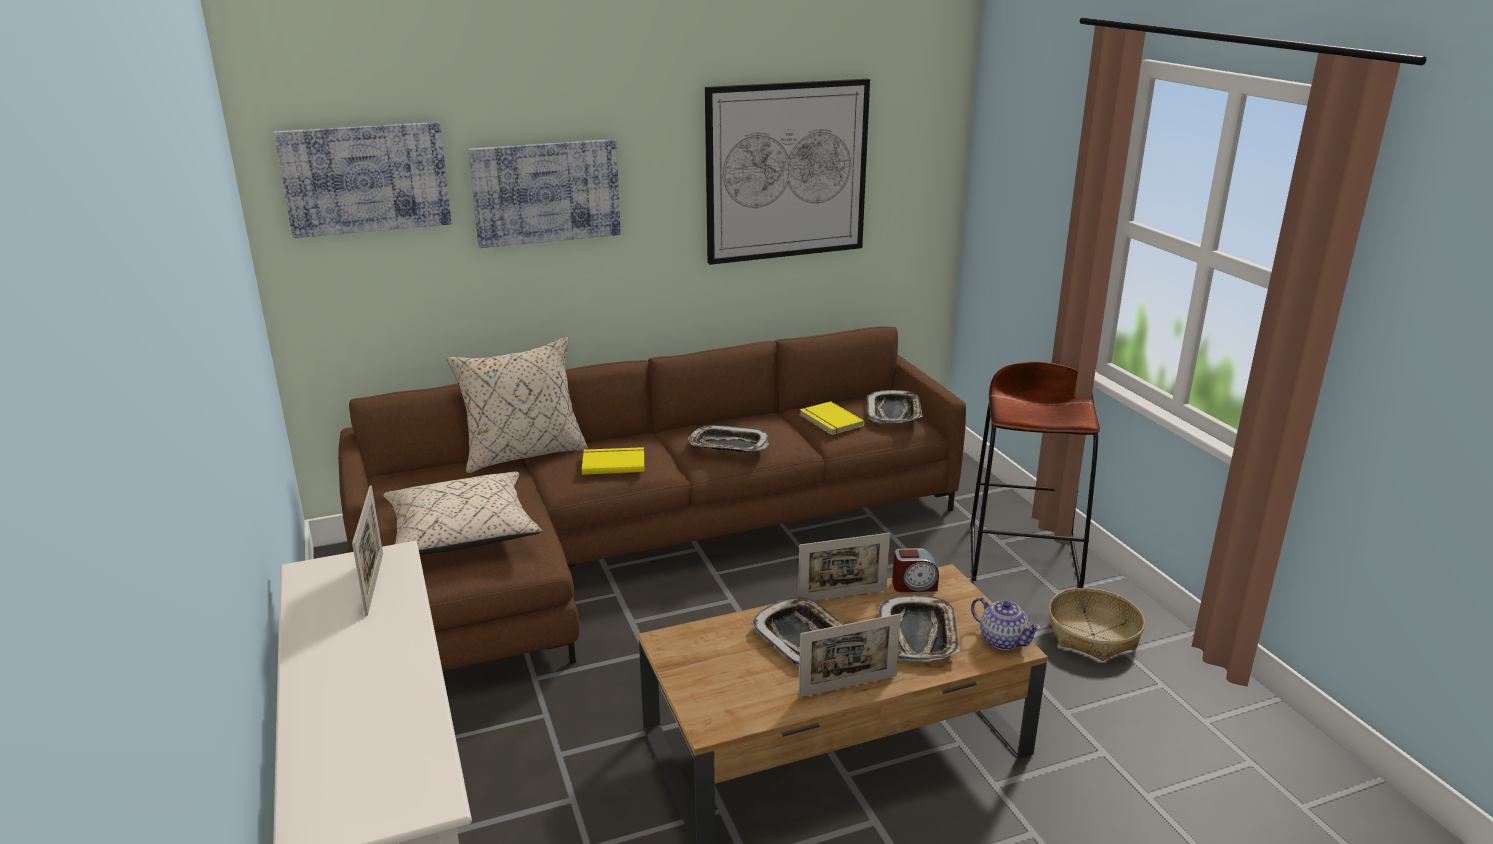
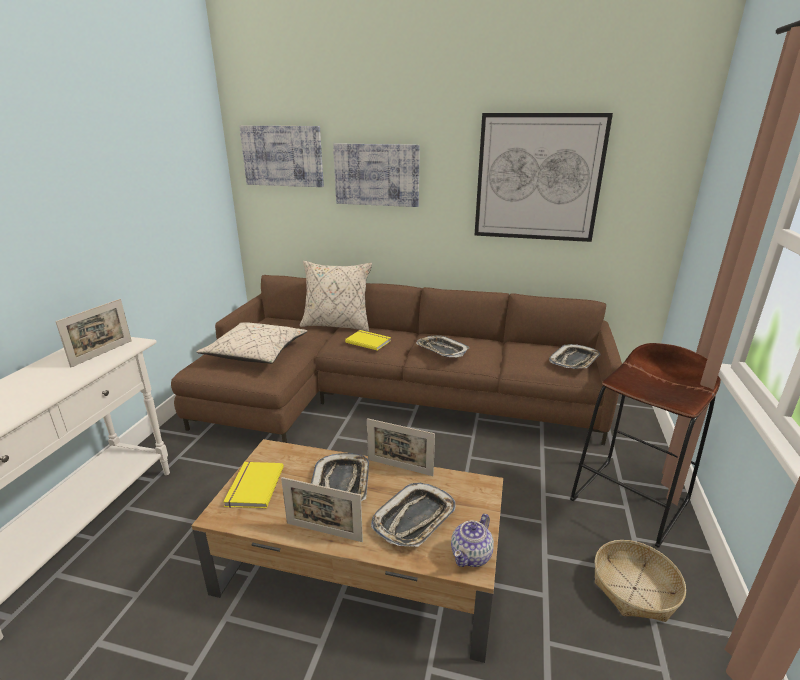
camera: 35 degrees right, 0 degrees up
yellow book [799,401,865,435] -> yellow book moved to [223,462,284,509]
alarm clock [892,548,939,592] -> none
teapot [971,597,1042,650] -> teapot turned 45 degrees clockwise [451,514,494,567]

